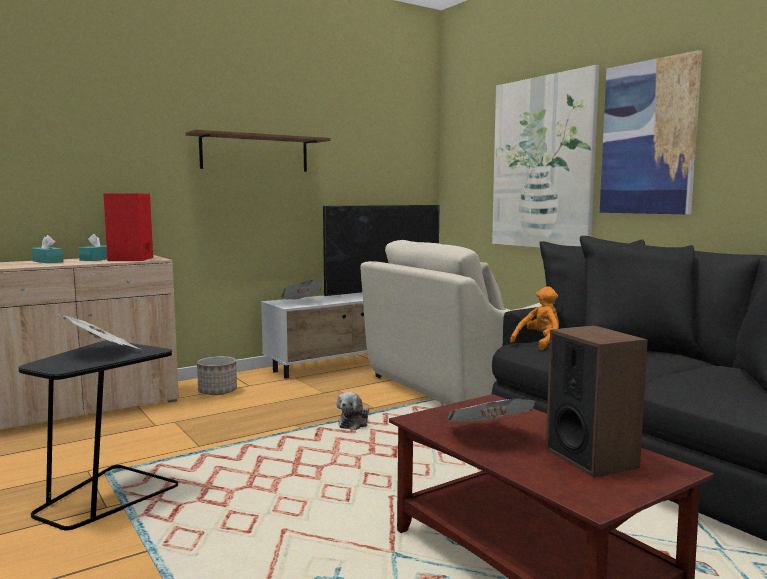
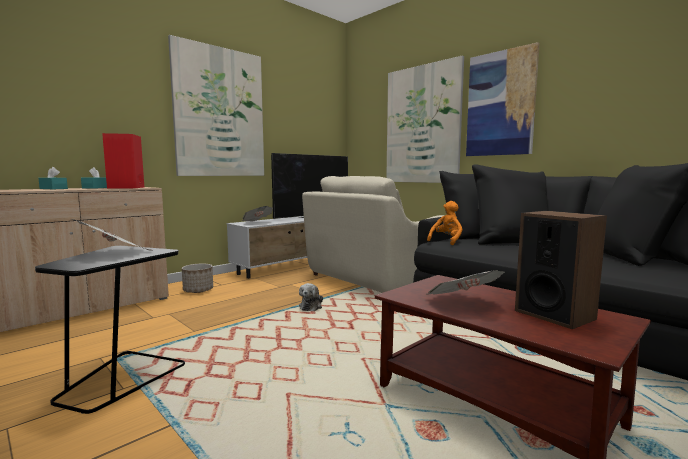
camera: 10 degrees left, 0 degrees up
brown shelf [186,129,330,172] -> picture [168,35,264,176]

